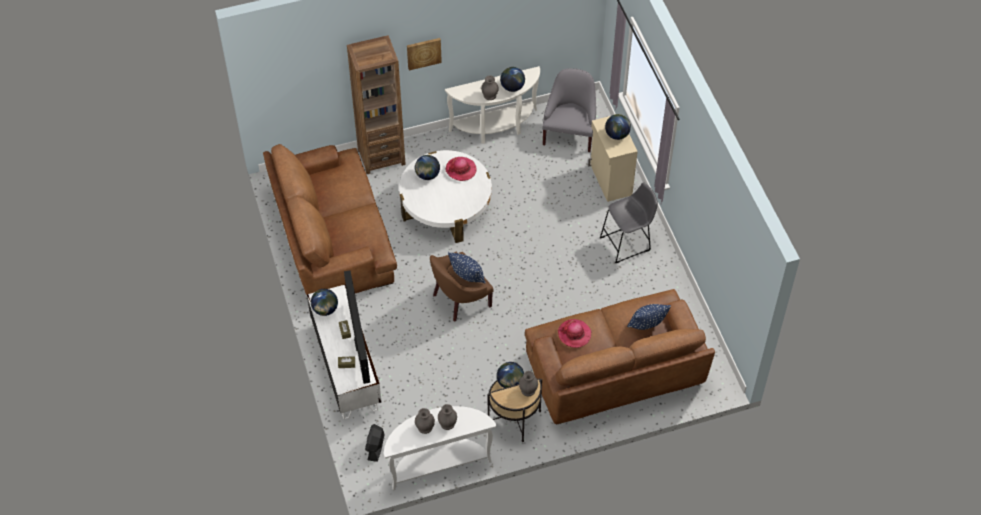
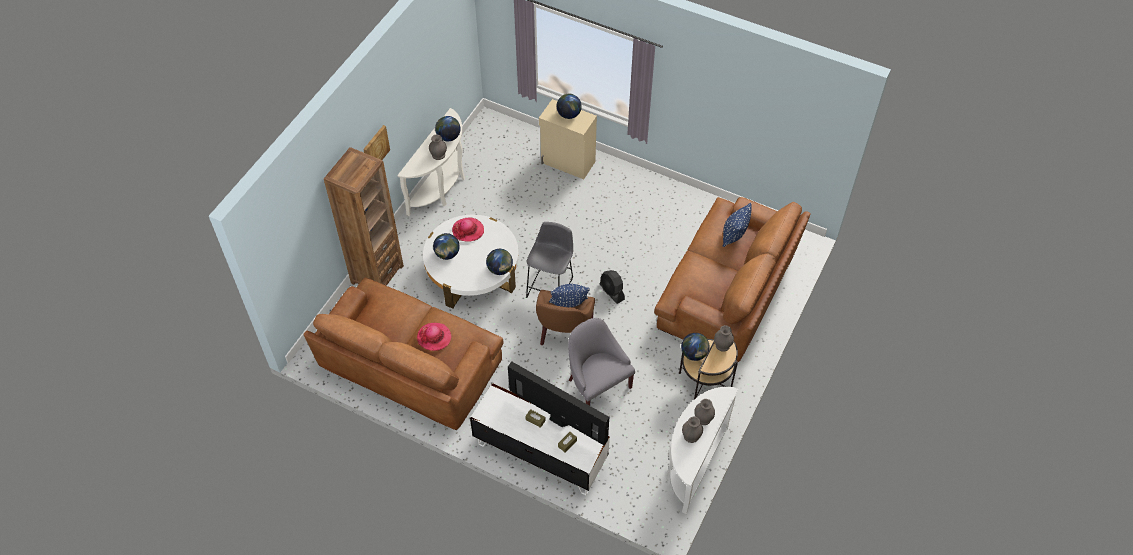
camera: 45 degrees left, 0 degrees up
globe [311,289,338,316] -> globe moved to [486,249,513,275]
black fan [365,424,385,462] -> black fan moved to [600,270,625,304]
grey armchair [542,68,596,152] -> grey armchair moved to [568,318,635,406]
hat [558,319,591,348] -> hat moved to [417,323,451,351]
grey stool [599,182,658,263] -> grey stool moved to [526,222,573,298]

